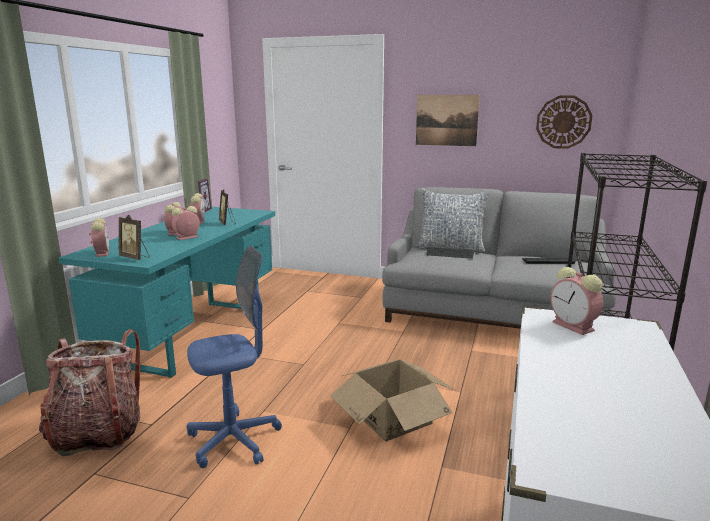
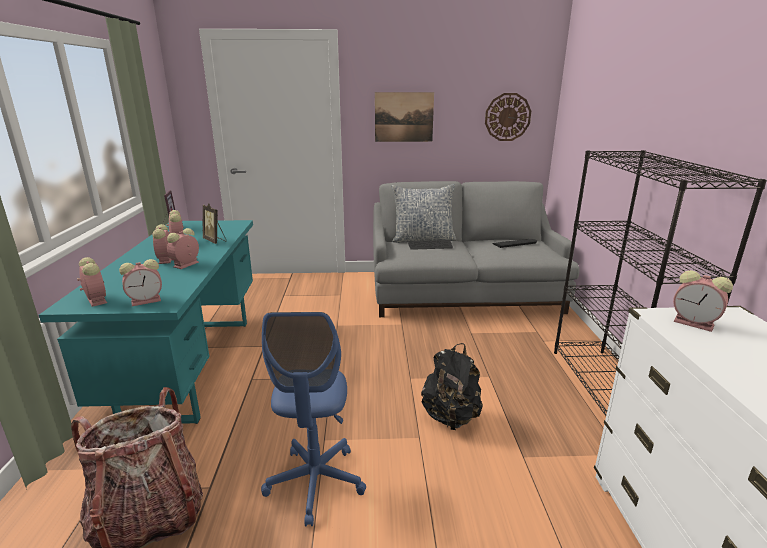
camera: 20 degrees left, 5 degrees up
picture frame [119,214,149,260] -> alarm clock [119,259,162,306]
blue office chair [187,245,282,468] -> blue office chair turned 135 degrees clockwise [261,312,366,526]
cardboard box [330,359,456,442] -> black backpack [421,343,483,430]

